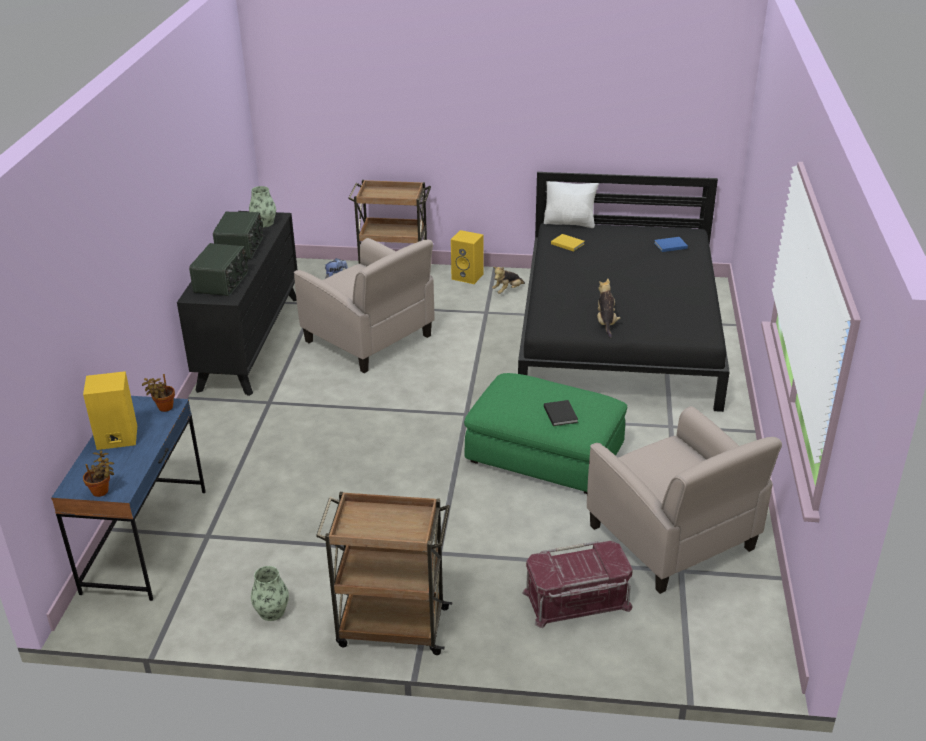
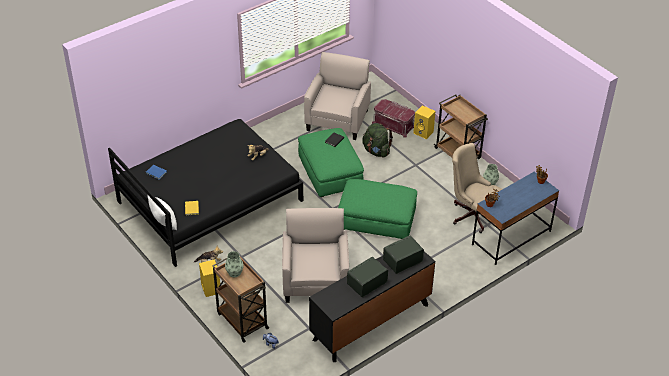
camera: 135 degrees left, 10 degrees up
yellow speaker [83,371,137,450] -> yellow speaker moved to [413,105,435,139]
vase [249,186,276,227] -> vase moved to [225,251,244,277]
none -> green ottoman [338,179,417,239]
none -> green backpack [362,123,393,158]
none -> beige office chair [452,143,502,233]

